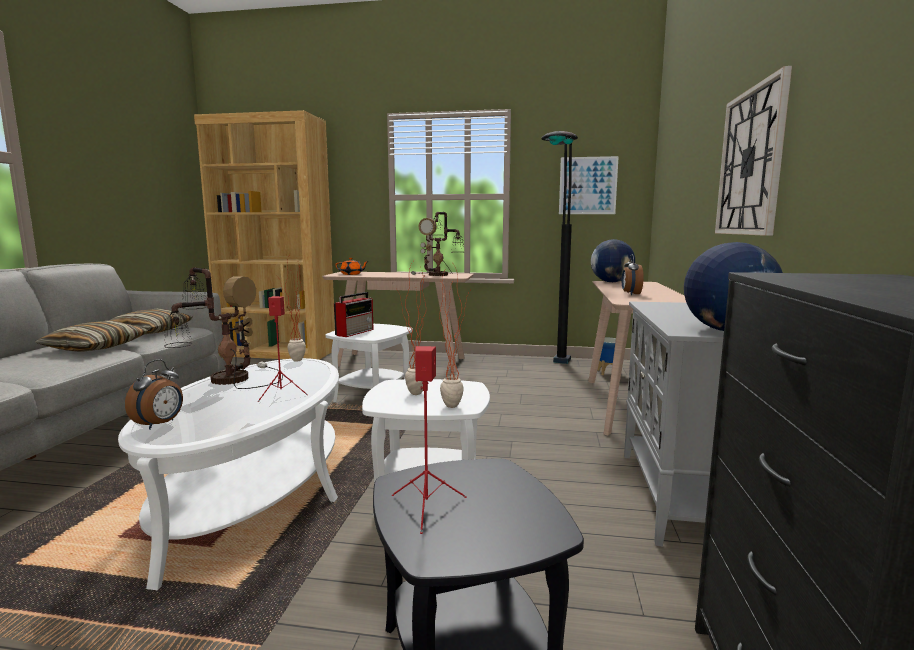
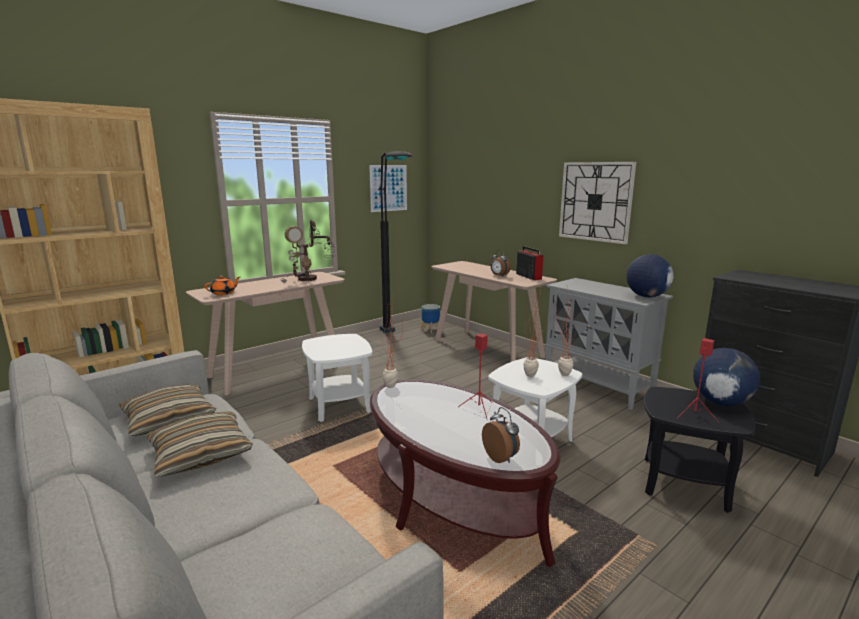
camera: 50 degrees left, 5 degrees up
white coffee table [118,358,339,590] -> brown coffee table [370,380,560,567]
table lamp [164,267,283,389] -> none
radio [334,292,374,337] -> radio moved to [516,246,543,280]
globe [591,239,635,282] -> globe moved to [693,348,760,406]

